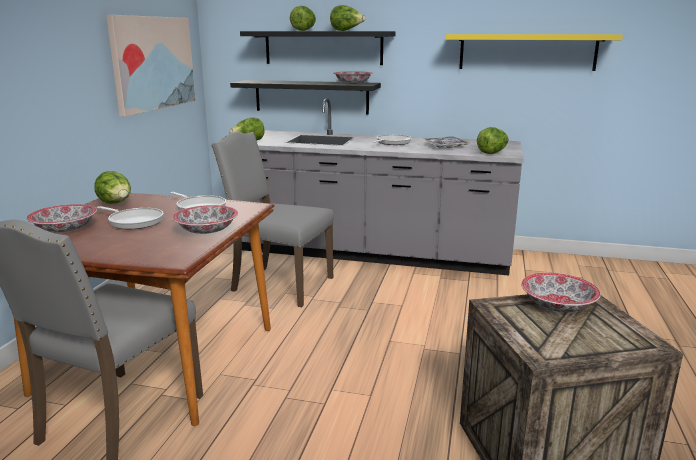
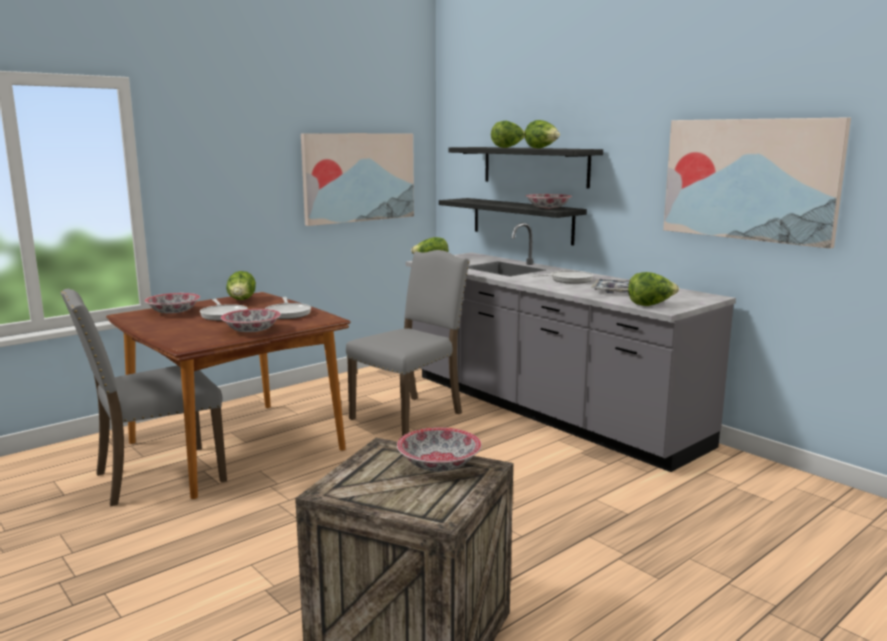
camera: 35 degrees right, 5 degrees down
grey chair [211,132,334,307] -> grey chair turned 75 degrees clockwise [346,250,470,436]
yellow shelf [445,34,623,71] -> picture [663,117,851,249]

